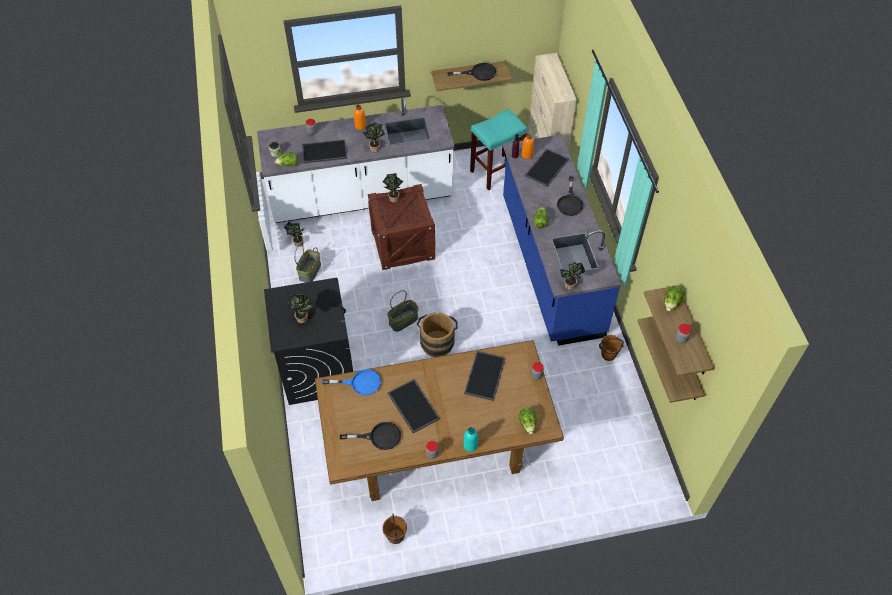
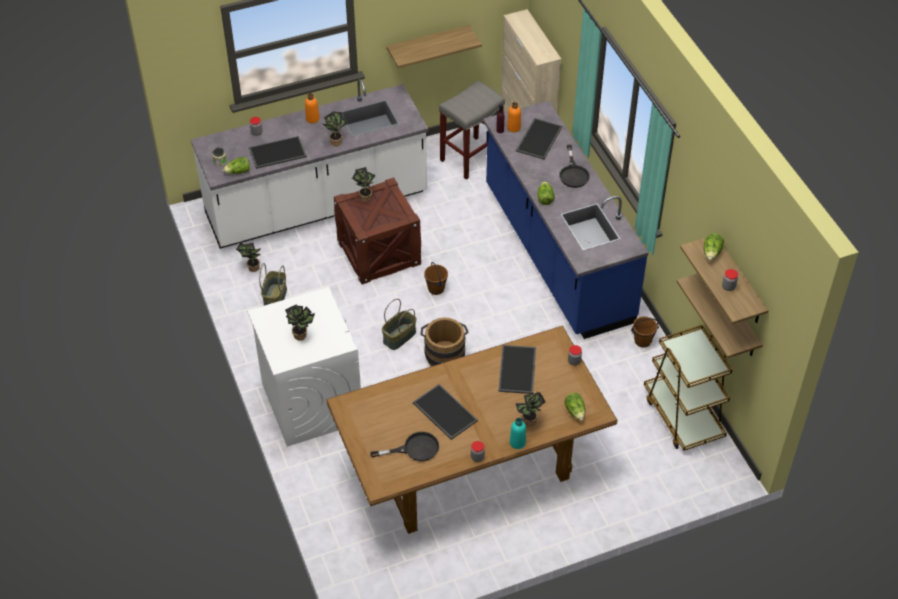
camera: 10 degrees left, 5 degrees down
black washing machine [264,278,353,405] -> white washing machine [248,287,361,447]
blue frying pan [322,369,381,395] -> none
brown bucket [383,514,407,544] -> brown bucket moved to [424,262,448,295]
black frying pan [447,63,496,81] -> none
turquoise stool [470,109,527,191] -> grey stool [439,80,505,180]
potted plant [560,262,585,290] -> potted plant moved to [515,392,546,426]
none -> brown cart [644,324,733,451]

